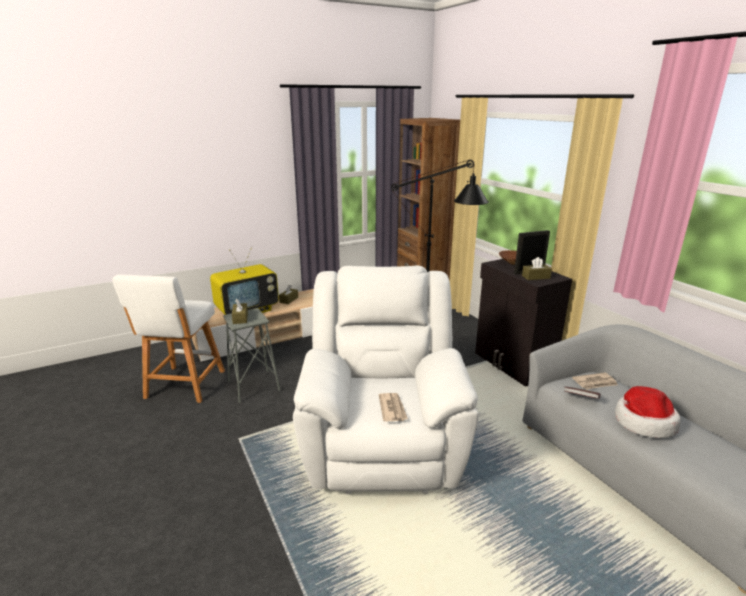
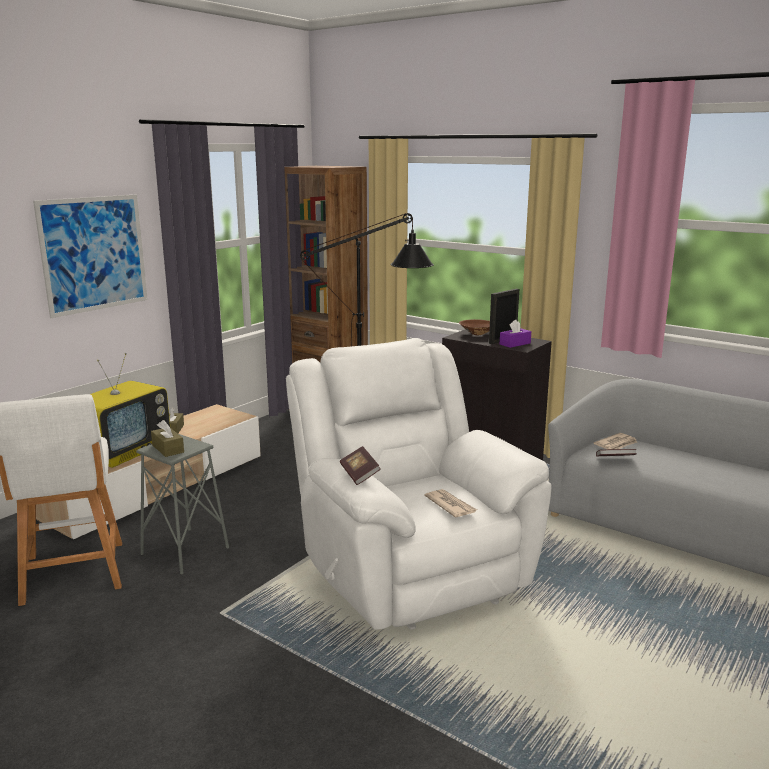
camera: 25 degrees left, 5 degrees down
brown tissue box [522,257,552,280] -> purple tissue box [500,320,531,348]
hat [615,386,681,438] -> none
none -> picture [33,195,148,318]
none -> book [340,446,381,485]

